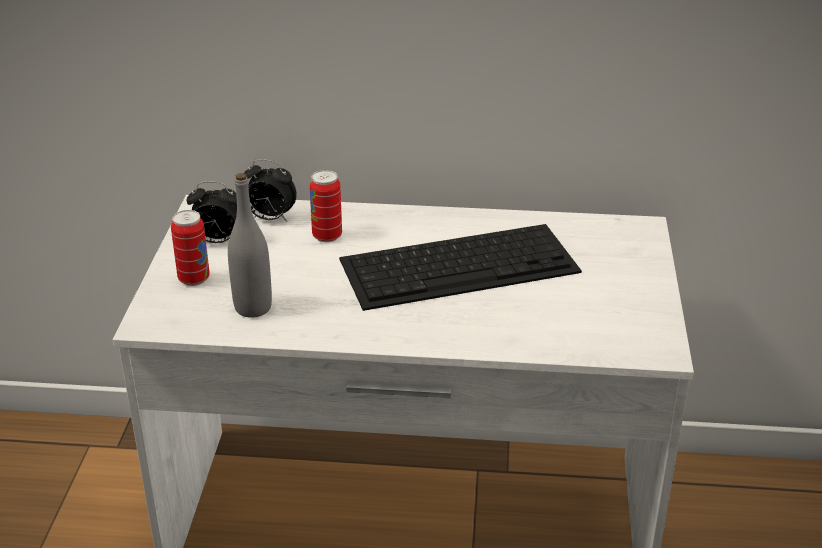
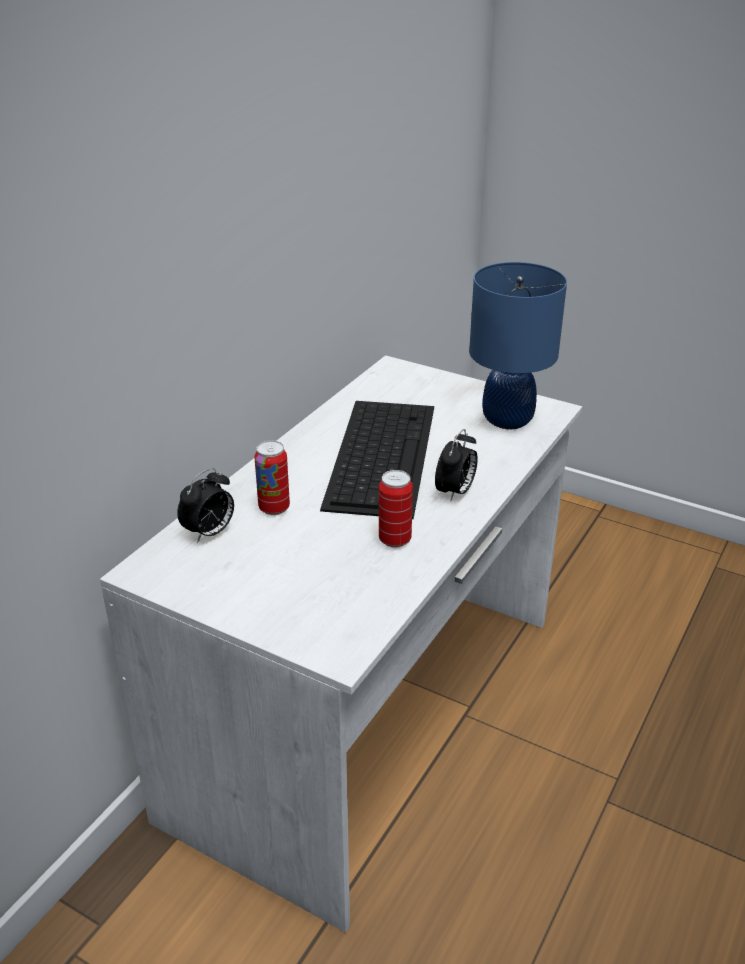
camera: 65 degrees left, 0 degrees up
can [171,210,210,286] -> can moved to [379,470,413,548]
alarm clock [187,181,237,243] -> alarm clock moved to [435,429,478,502]
grey bottle [228,173,272,318] -> none
none -> blue table lamp [469,262,567,430]

